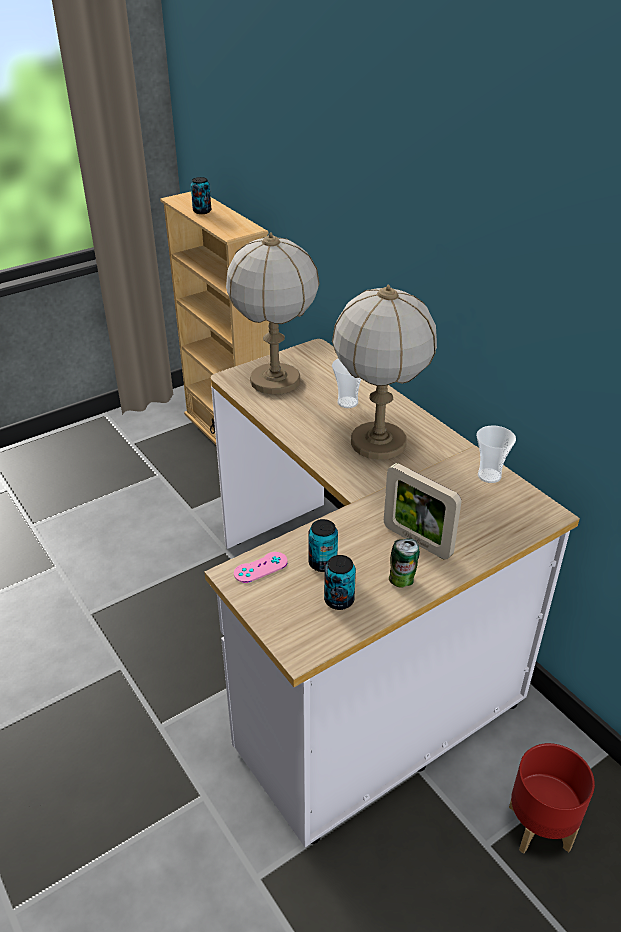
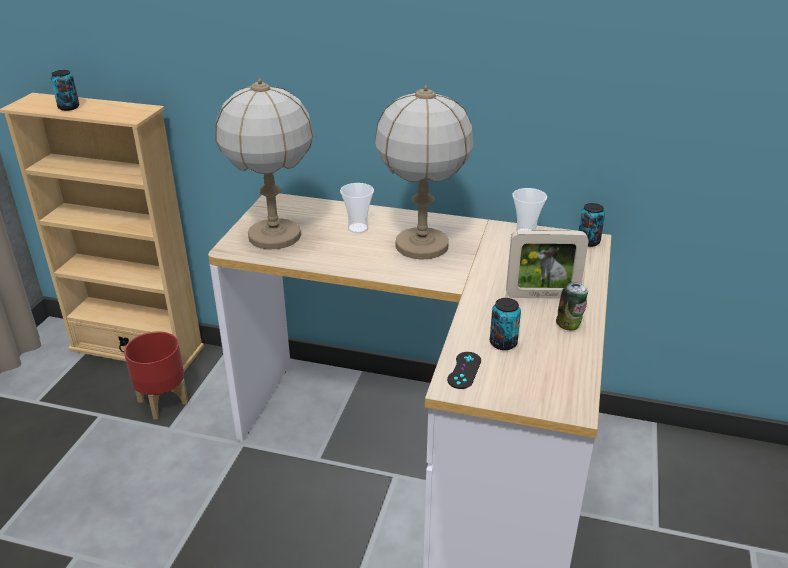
camera: 40 degrees left, 5 degrees down
pink game controller [234,552,288,583] -> black game controller [447,352,481,389]
can [324,555,356,610] -> can moved to [578,203,605,247]
red planter [509,743,595,854] -> red planter moved to [124,331,188,419]

